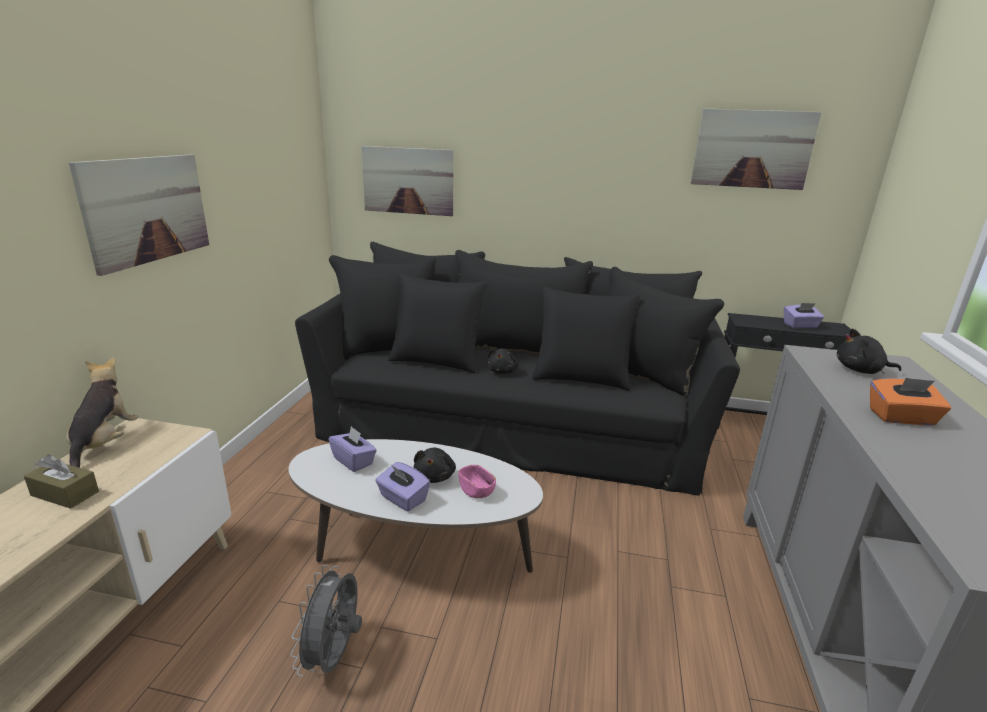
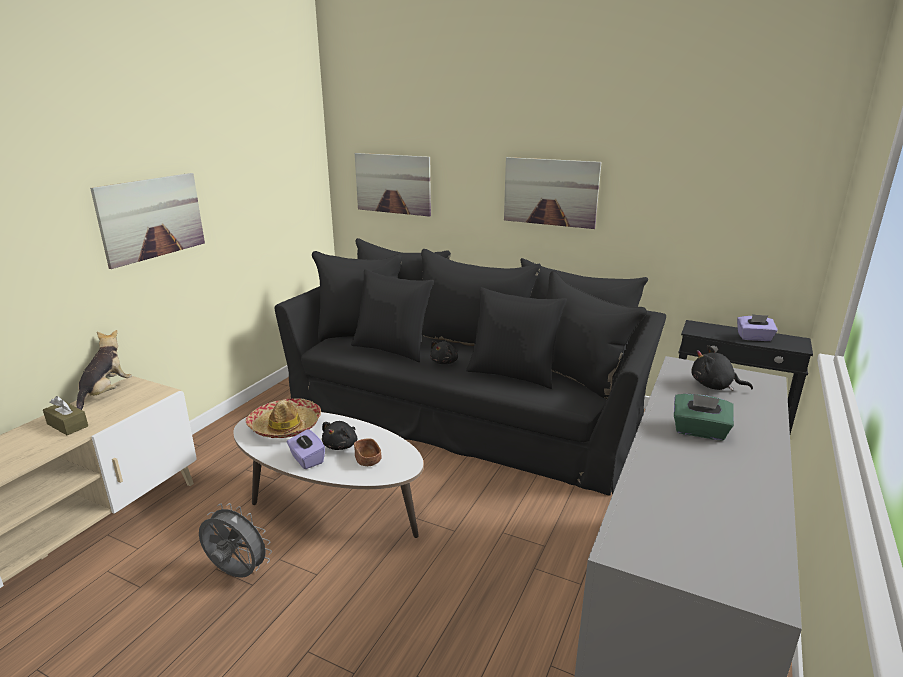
camera: 15 degrees right, 0 degrees up
grey fan [290,565,362,677] -> grey fan turned 90 degrees clockwise [199,503,272,578]
purple tissue box [329,426,377,472] -> hat [246,398,321,438]
pink bowl [458,465,496,498] -> brown bowl [354,439,382,466]
picture [691,109,822,190] -> picture moved to [504,157,601,229]
orange tissue box [870,378,951,426] -> green tissue box [674,394,734,441]

